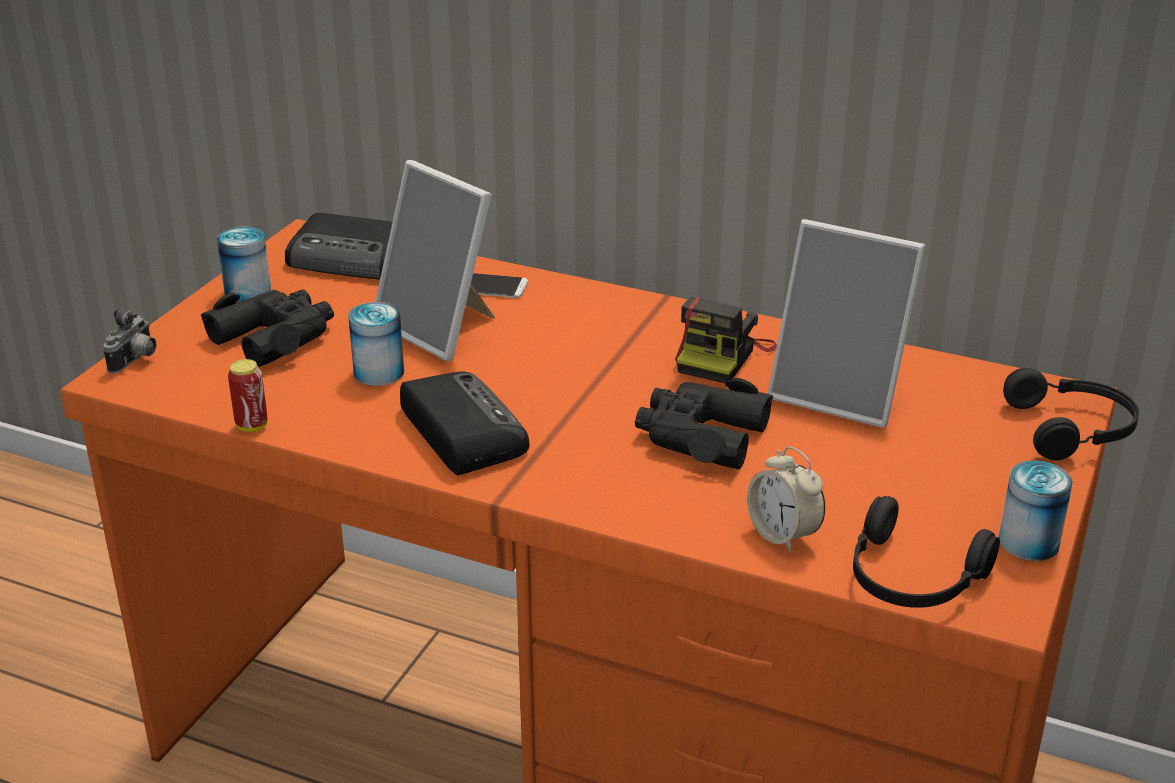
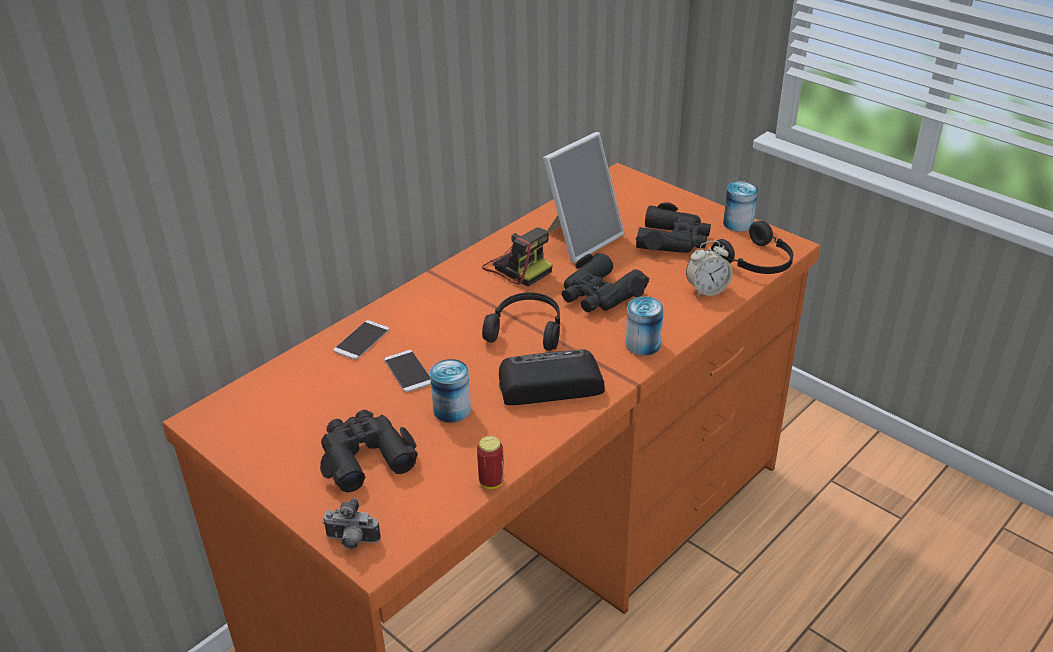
camera: 70 degrees left, 5 degrees up
camera [103,308,156,374] -> camera turned 150 degrees clockwise [322,498,381,549]
can [217,227,271,302] -> can moved to [626,296,664,356]
radio [285,213,392,280] -> none
picture frame [375,160,495,361] -> phone [384,350,431,392]
black headphones [1003,368,1139,460] -> black headphones moved to [482,292,560,351]
none -> black binoculars [636,202,711,253]

